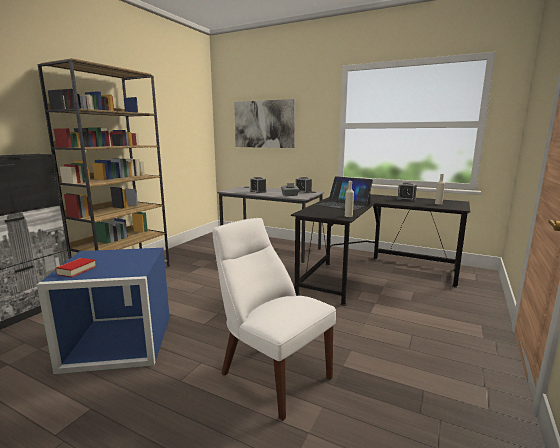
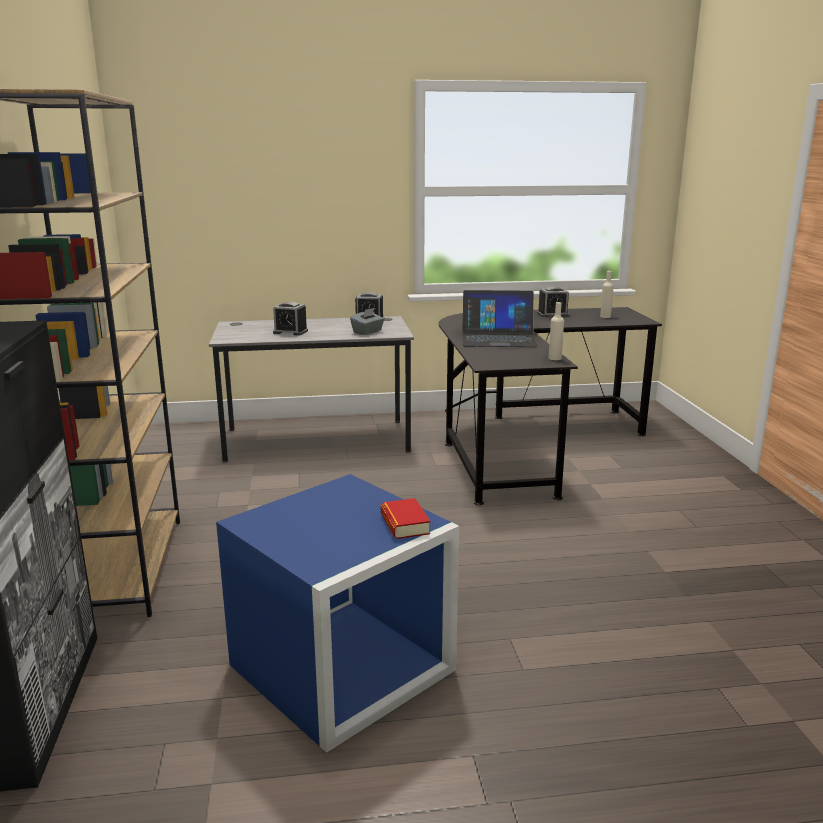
camera: 35 degrees left, 5 degrees up
book [55,258,96,277] -> book moved to [381,498,430,539]
white chair [213,218,336,421] -> none
picture [234,99,295,148] -> none

